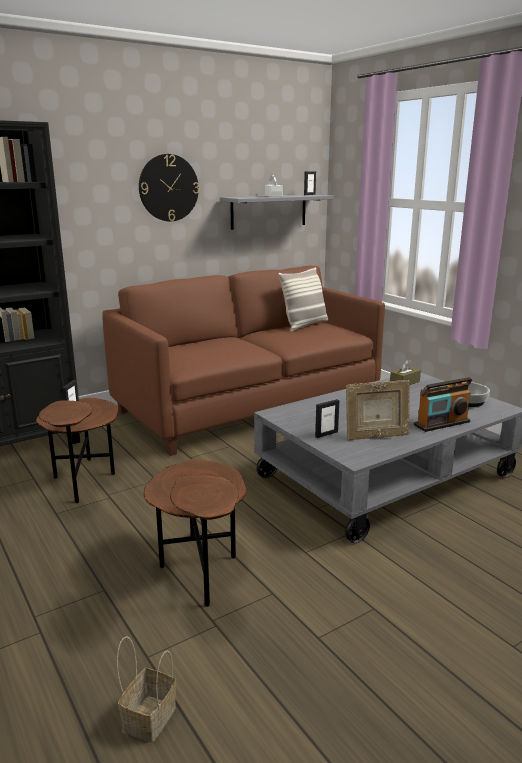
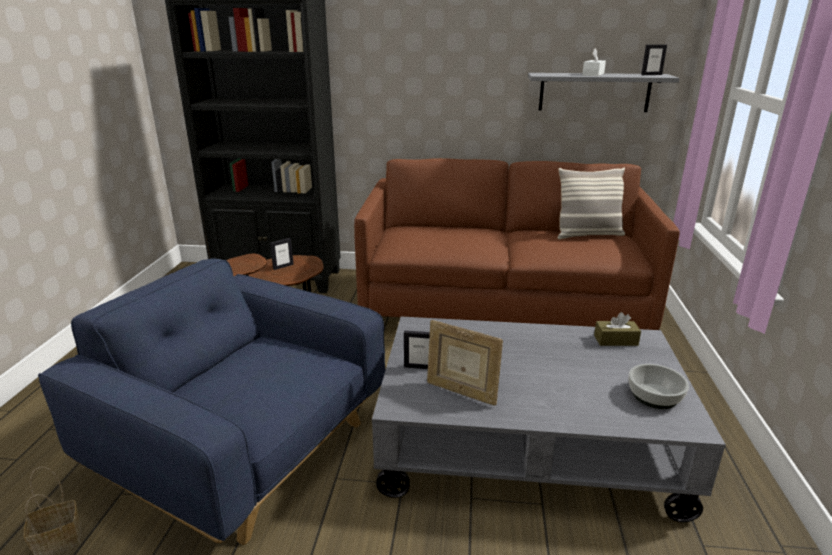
camera: 40 degrees right, 5 degrees up
wall clock [139,154,199,222] -> none
brown side table [144,459,247,607] -> blue armchair [38,258,385,545]
radio [414,377,472,432] -> none

